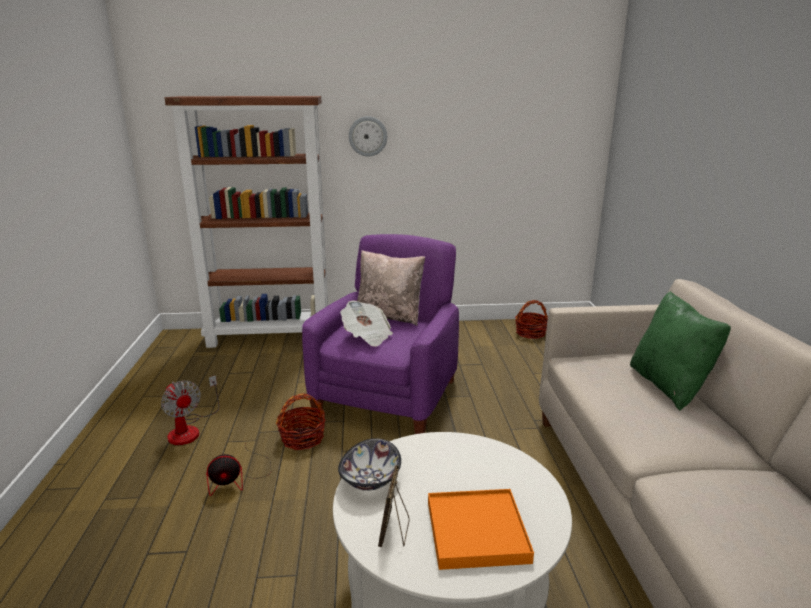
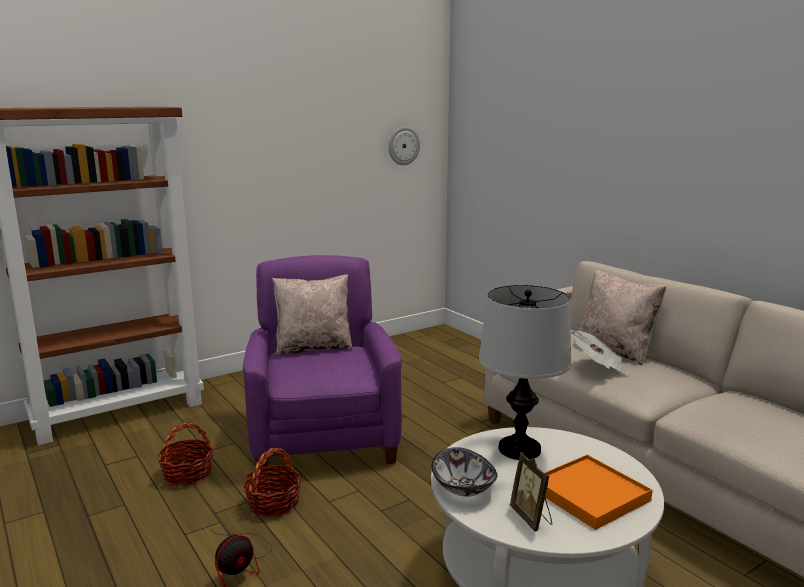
camera: 30 degrees left, 5 degrees down
fan [161,375,220,445] -> none
newspaper [340,300,393,347] -> newspaper moved to [571,330,629,374]
wall clock [349,116,387,156] -> wall clock moved to [388,126,420,165]
basket [515,300,548,339] -> basket moved to [158,422,214,486]
green pillow [630,291,731,411] -> beige pillow [574,269,667,365]
none -> table lamp [479,285,572,460]

